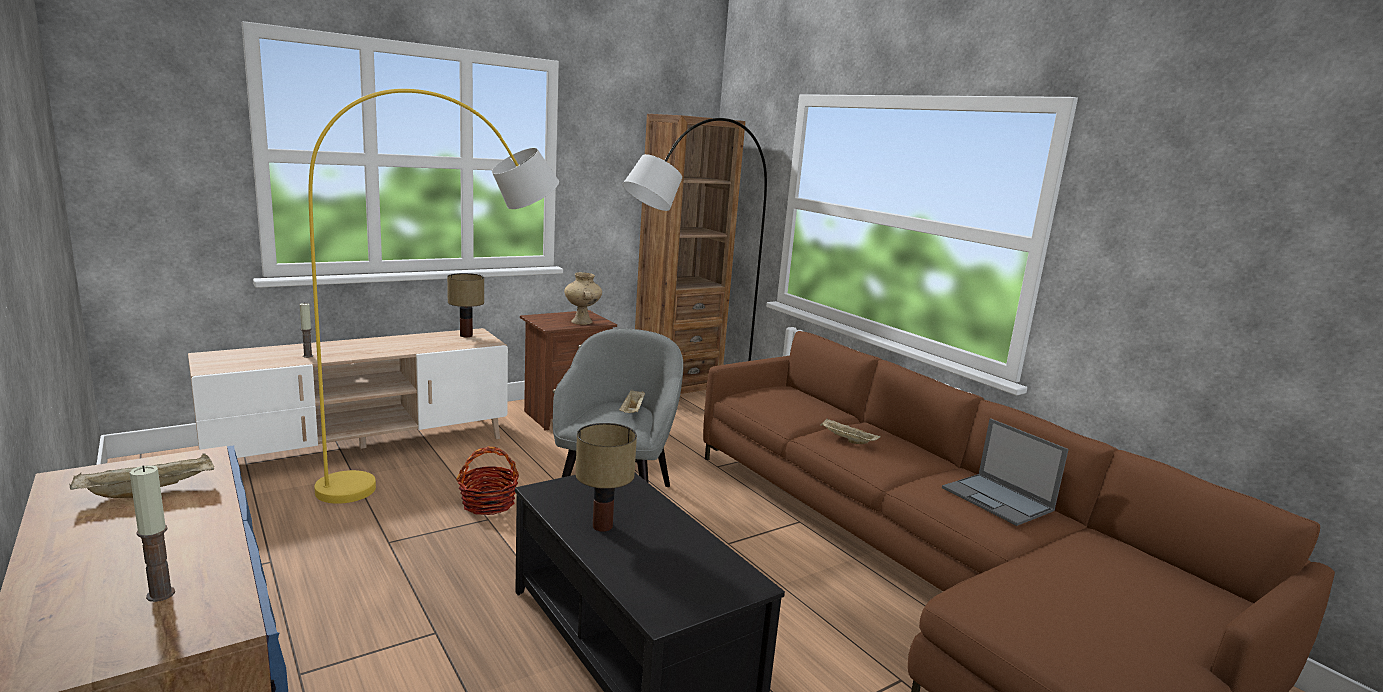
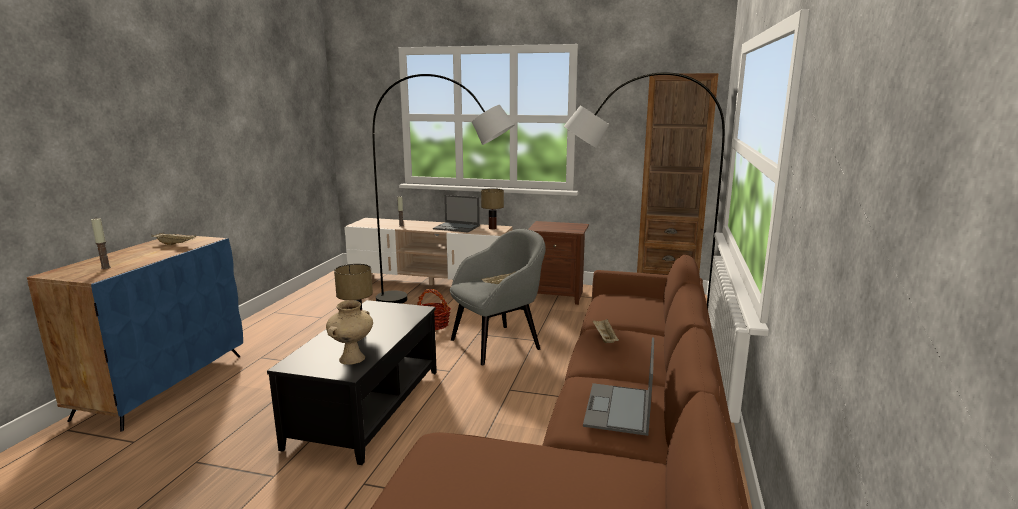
camera: 50 degrees right, 0 degrees up
yellow floor lamp [308,89,559,504] -> grey floor lamp [373,74,515,304]
beige vase [564,272,602,325] -> beige vase moved to [326,300,373,365]
none -> laptop [433,195,480,232]

